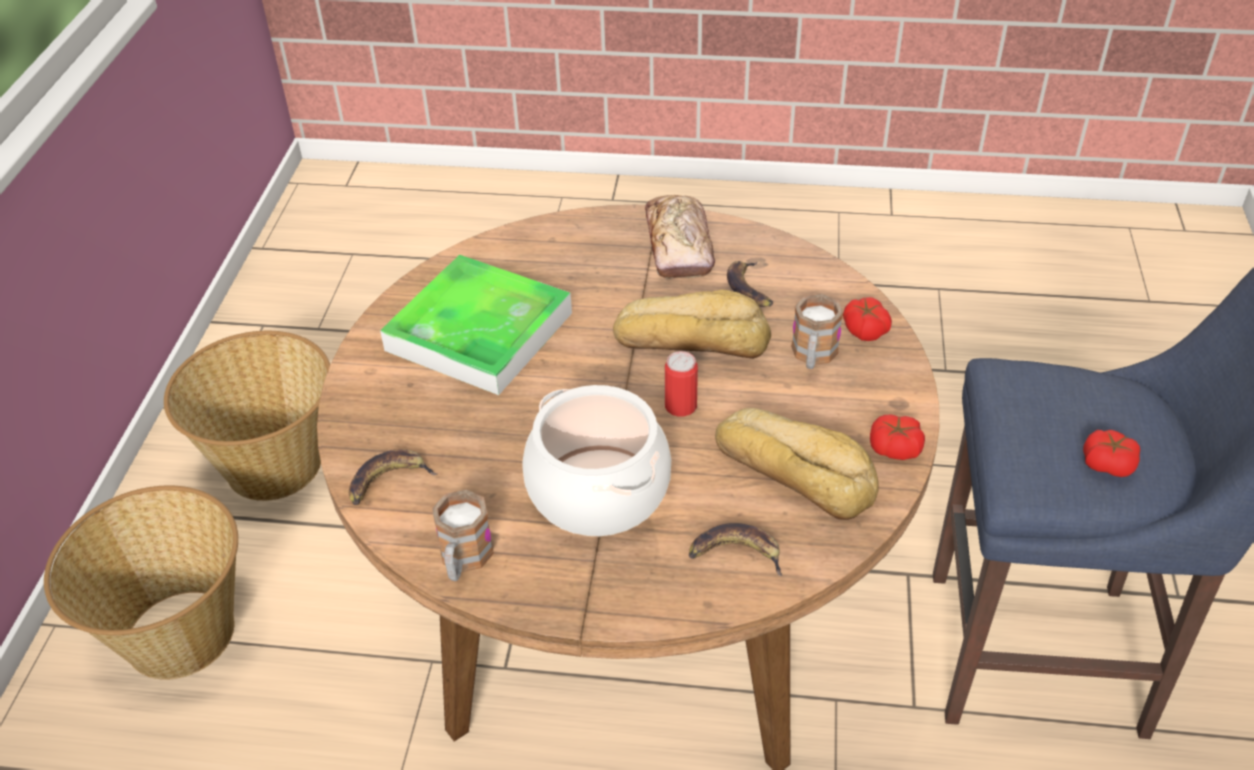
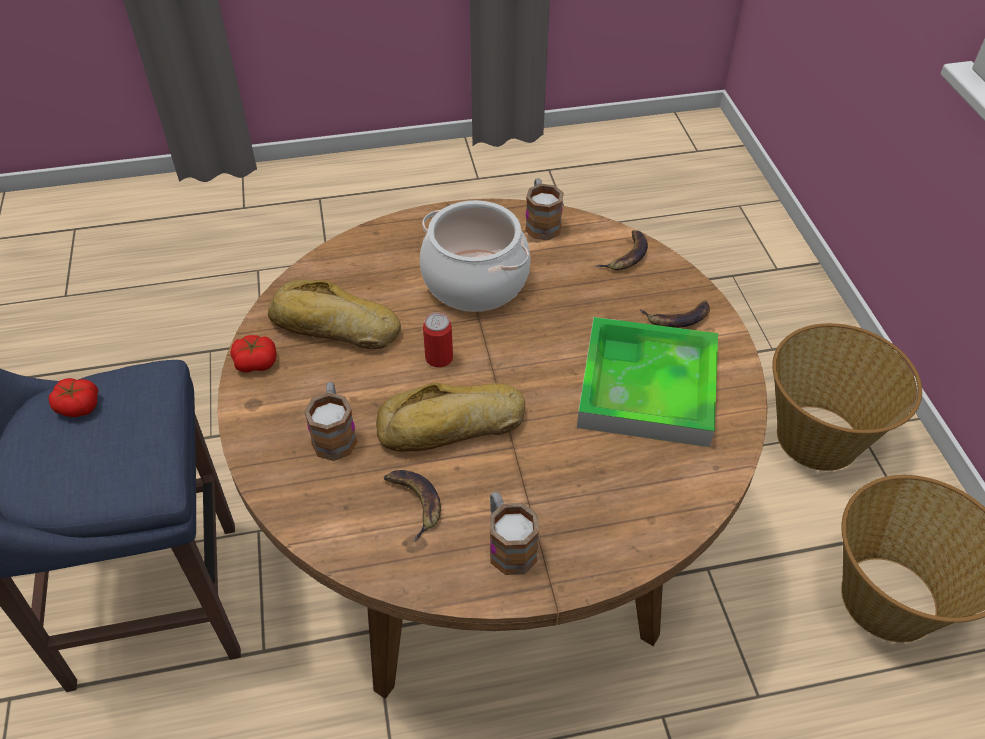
camera: 160 degrees right, 5 degrees up
bread [645,195,715,279] -> mug [490,491,539,575]
banana [689,523,782,576] -> banana moved to [640,301,710,328]
tomato [843,297,892,341] -> none

